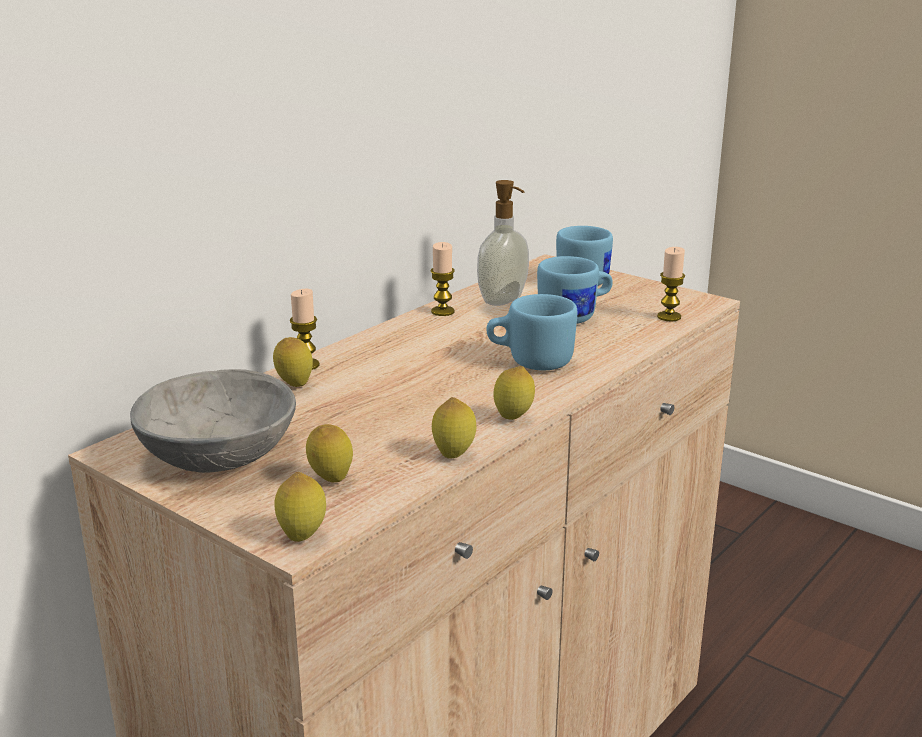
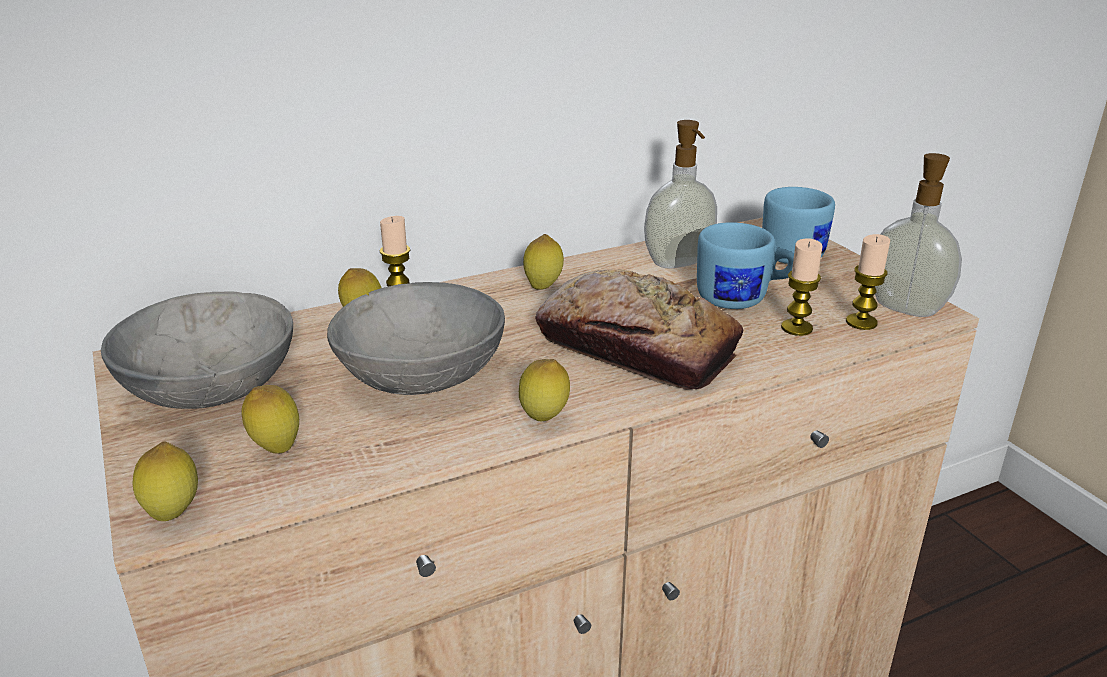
camera: 25 degrees right, 5 degrees up
candle [431,242,455,316] -> candle moved to [781,238,823,336]
lemon [432,397,476,459] -> lemon moved to [523,234,564,290]
blue mug [486,294,577,370] -> bread [536,269,743,389]
none -> grey bowl [327,282,505,395]
none -> soap dispenser [875,153,962,317]

